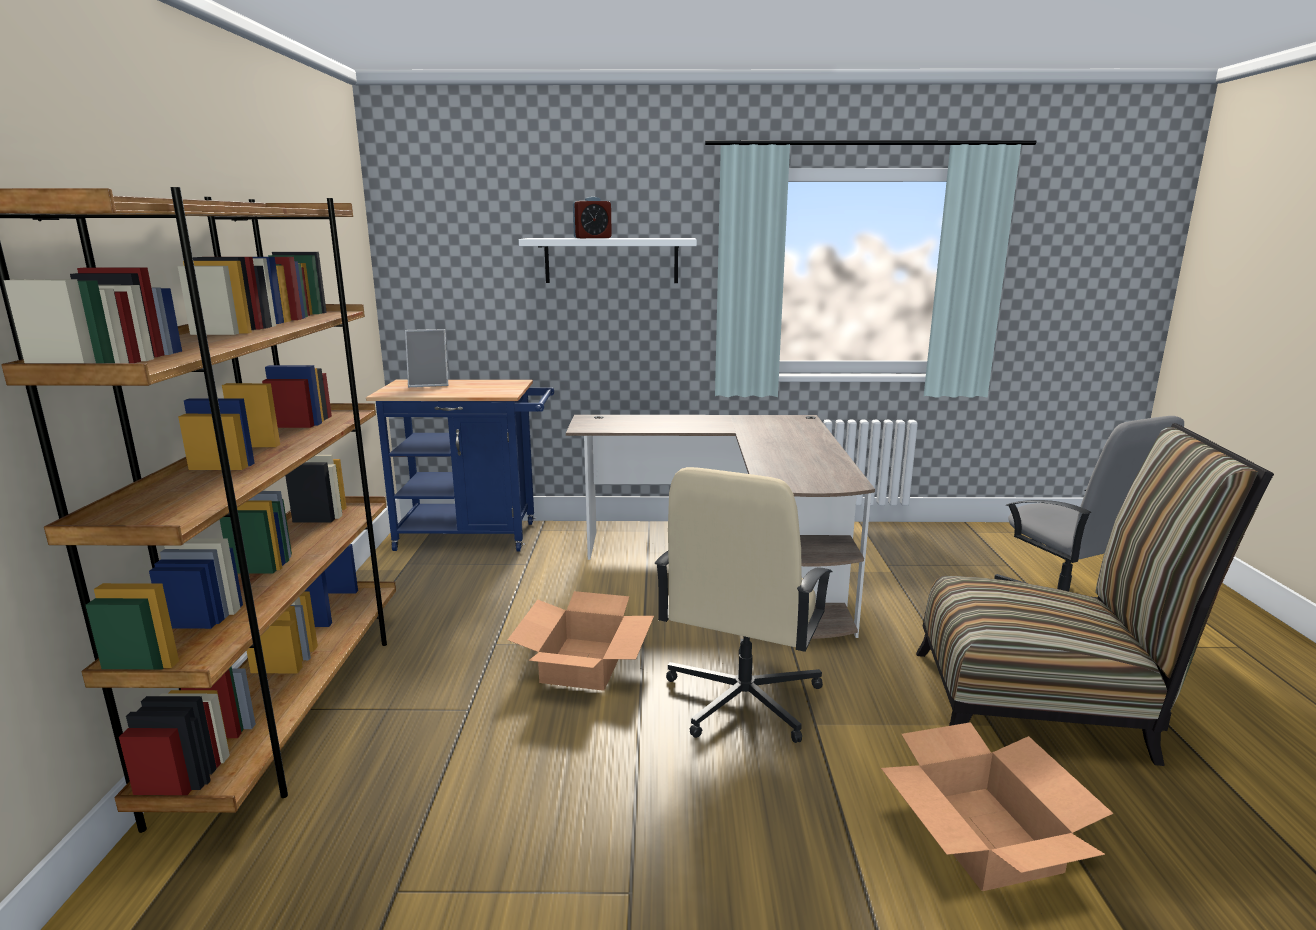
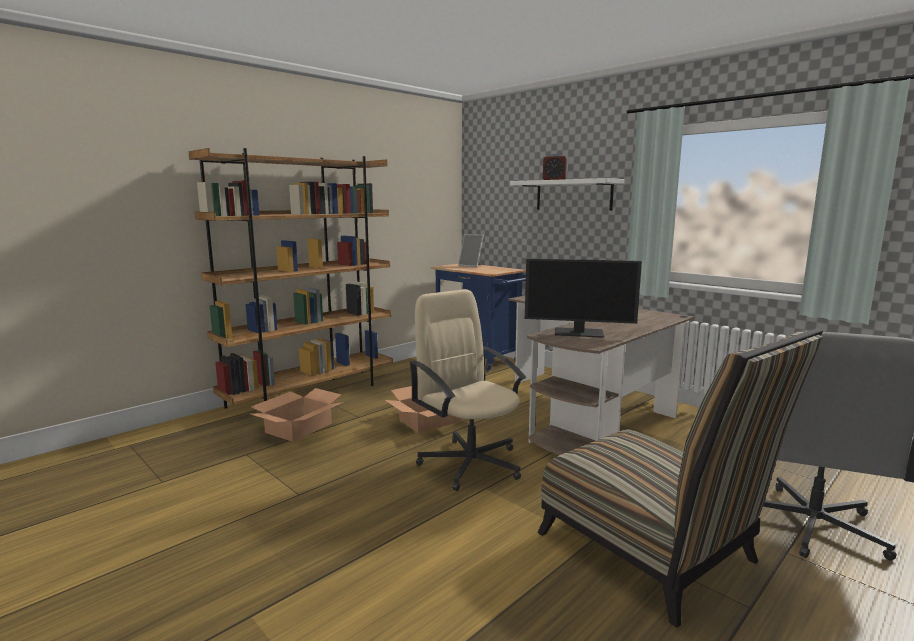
camera: 45 degrees right, 5 degrees down
beige office chair [655,467,833,743] -> beige office chair turned 75 degrees clockwise [409,289,526,491]
cardboard box [881,722,1113,891] -> cardboard box moved to [251,388,344,442]
none -> monitor [525,258,642,338]

